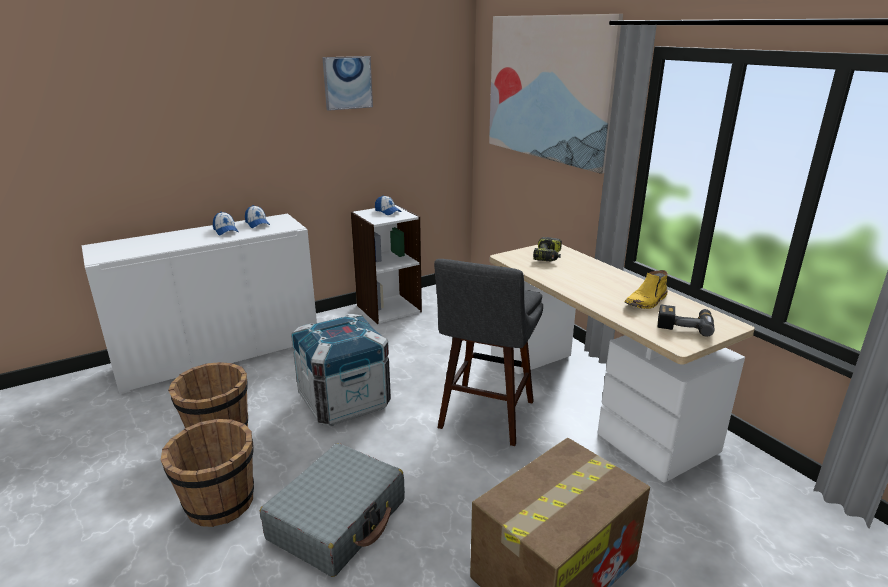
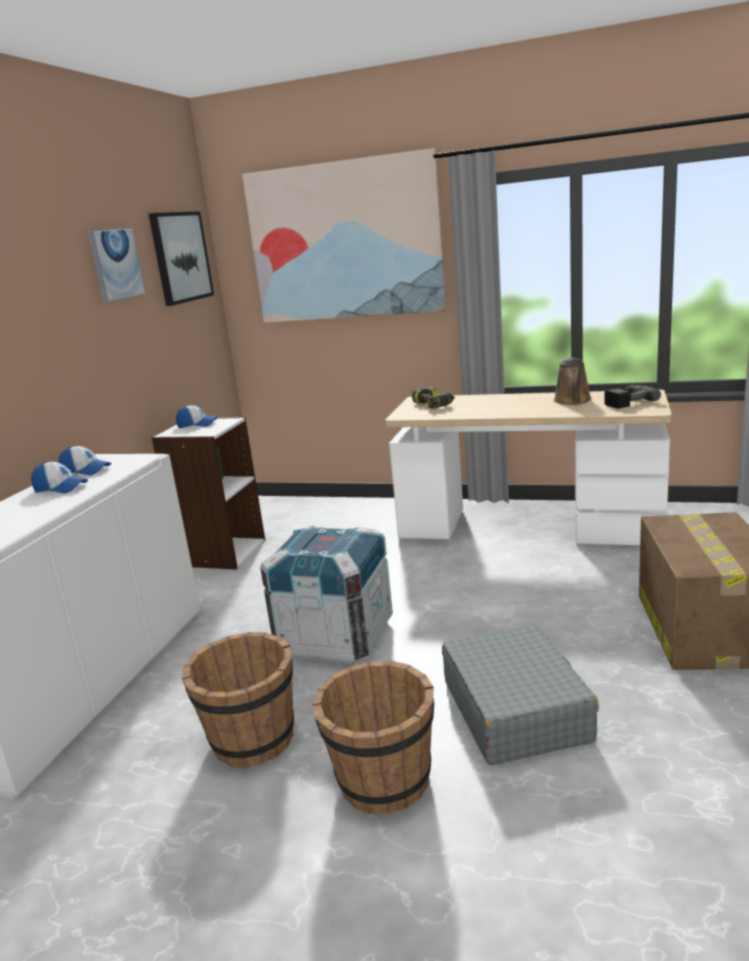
camera: 40 degrees left, 5 degrees down
grey stool [434,259,543,446] -> none
yellow boot [625,270,668,309] -> brown watering can [554,358,591,405]
none -> picture [149,211,214,306]

